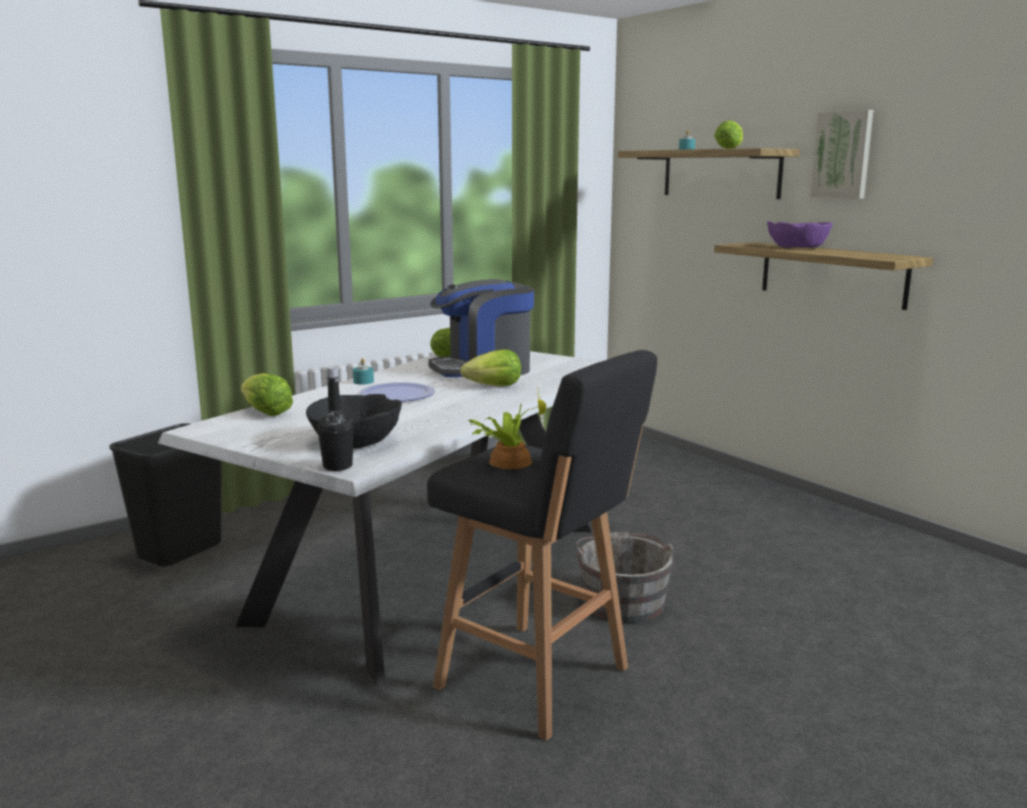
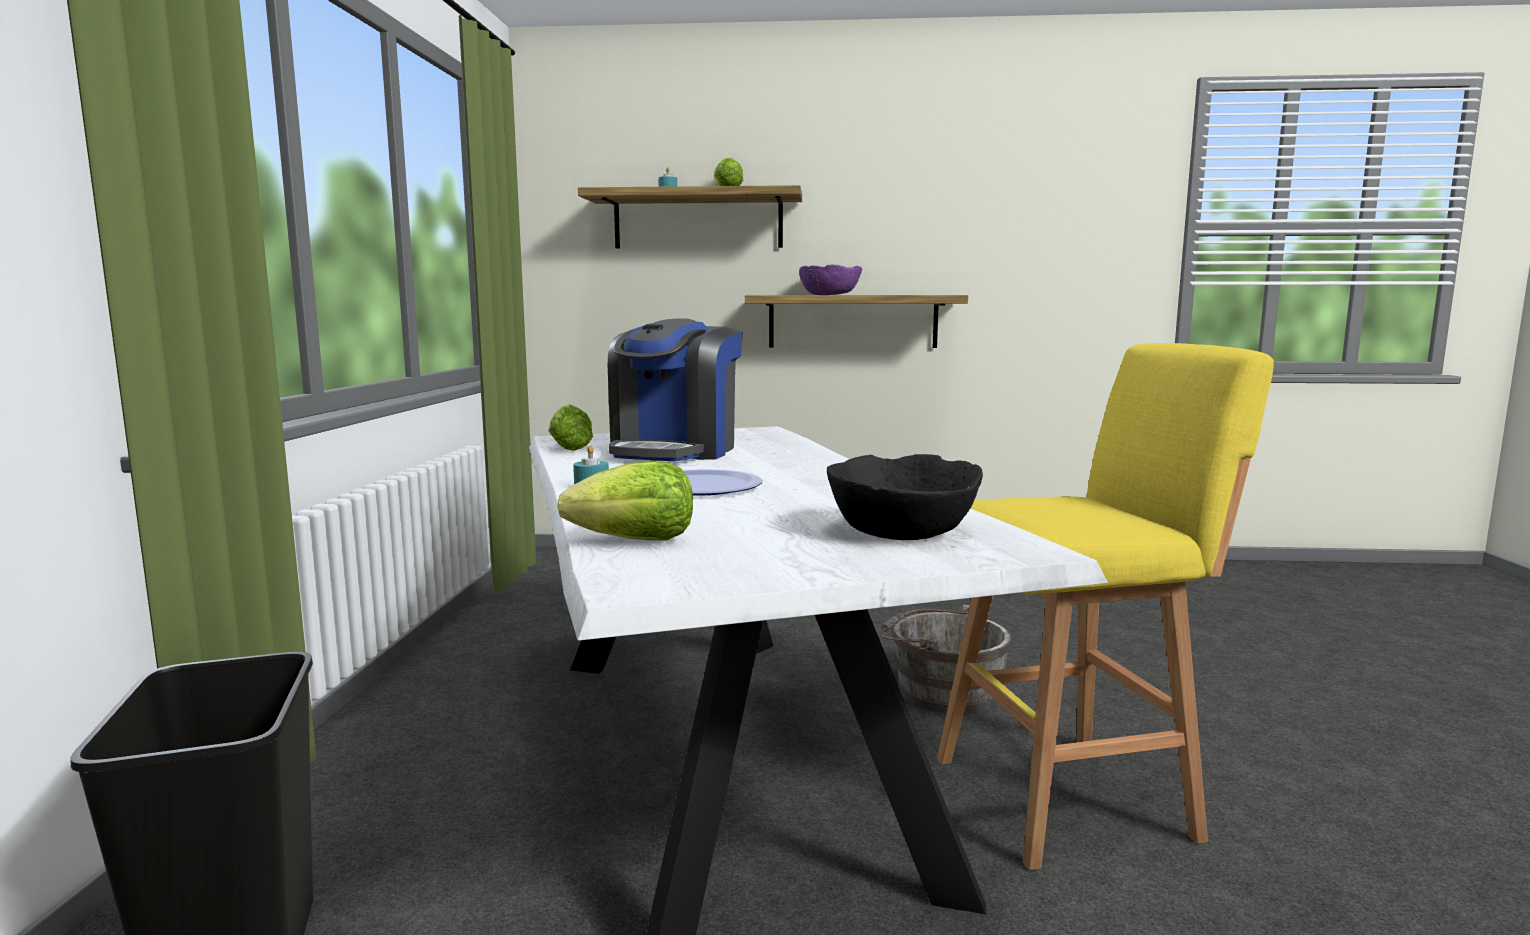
camera: 50 degrees left, 5 degrees down
black bottle [317,366,354,471] -> none
black stool [427,350,657,741] -> yellow stool [937,343,1274,870]
lettuce [460,350,521,386] -> none
potted plant [469,385,546,469] -> none
picture [811,110,873,199] -> none

